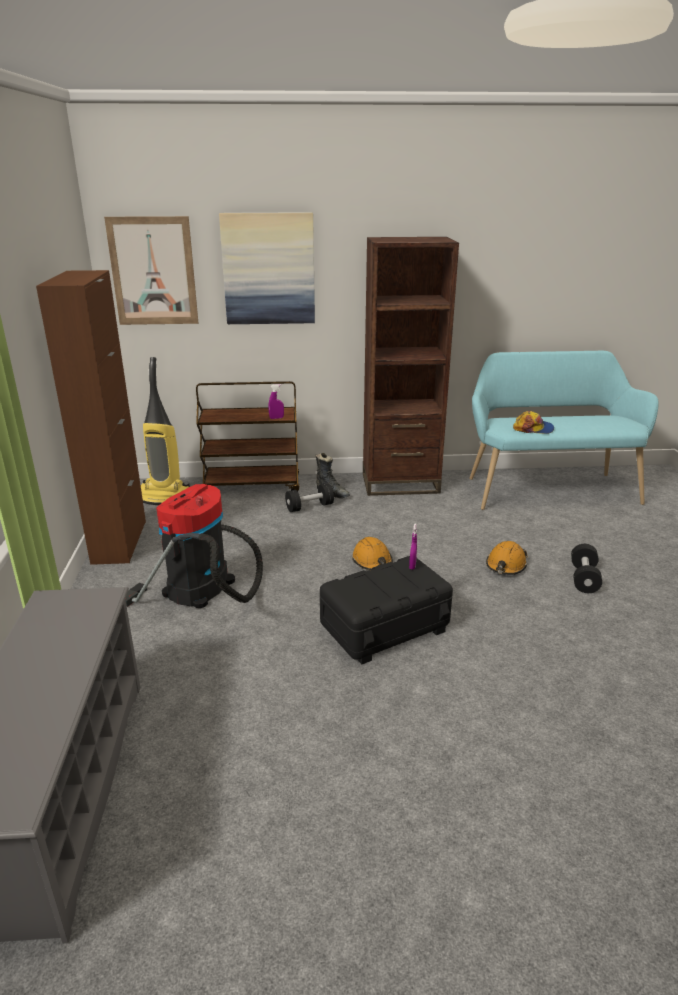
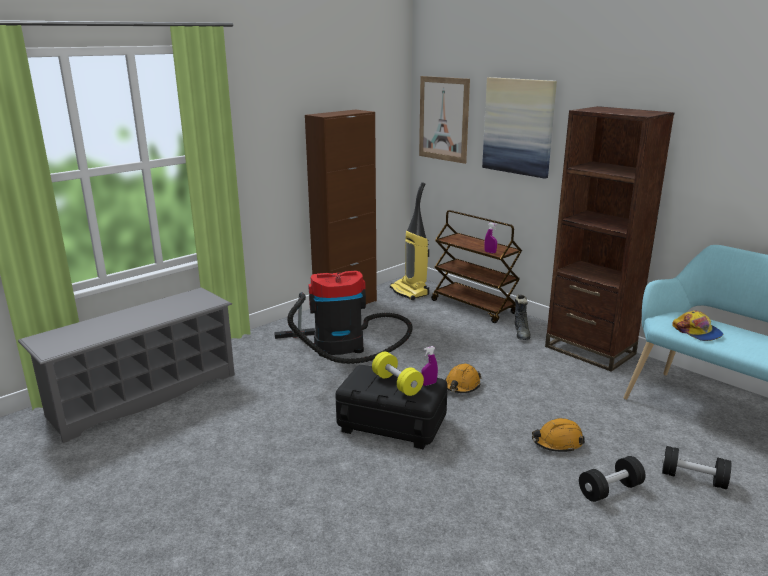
camera: 50 degrees right, 5 degrees down
black dumbbell [285,483,334,512] -> black dumbbell moved to [662,446,731,489]
none -> yellow dumbbell [372,352,424,396]

